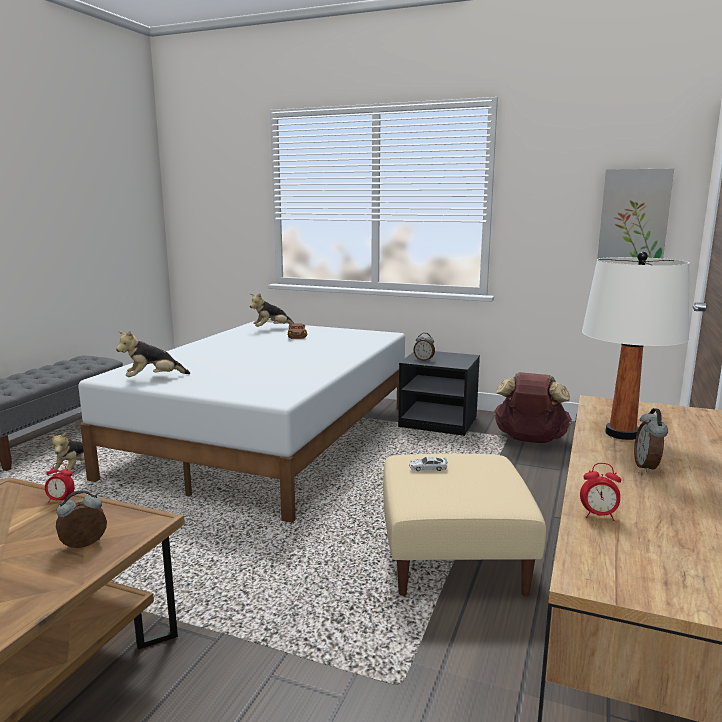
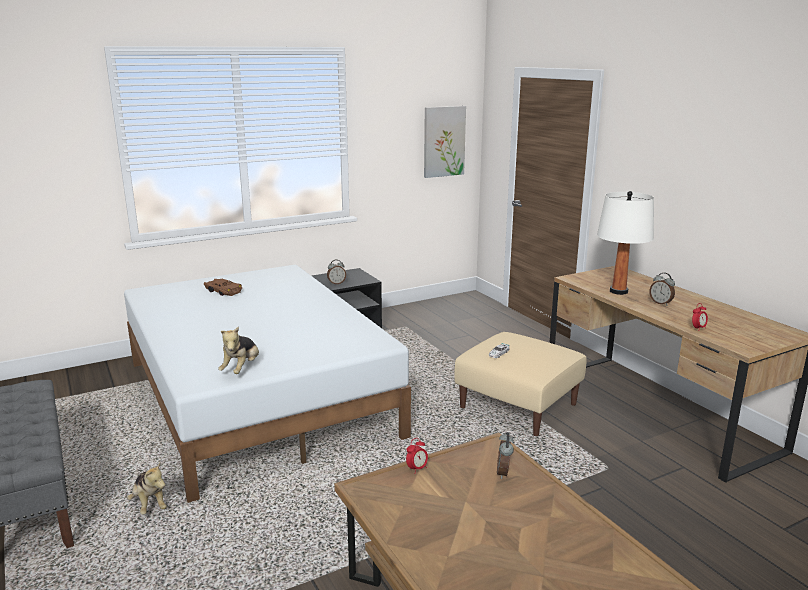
camera: 50 degrees left, 5 degrees up
plush toy [250,293,295,327] -> none
brown backpack [494,372,572,443] -> none

